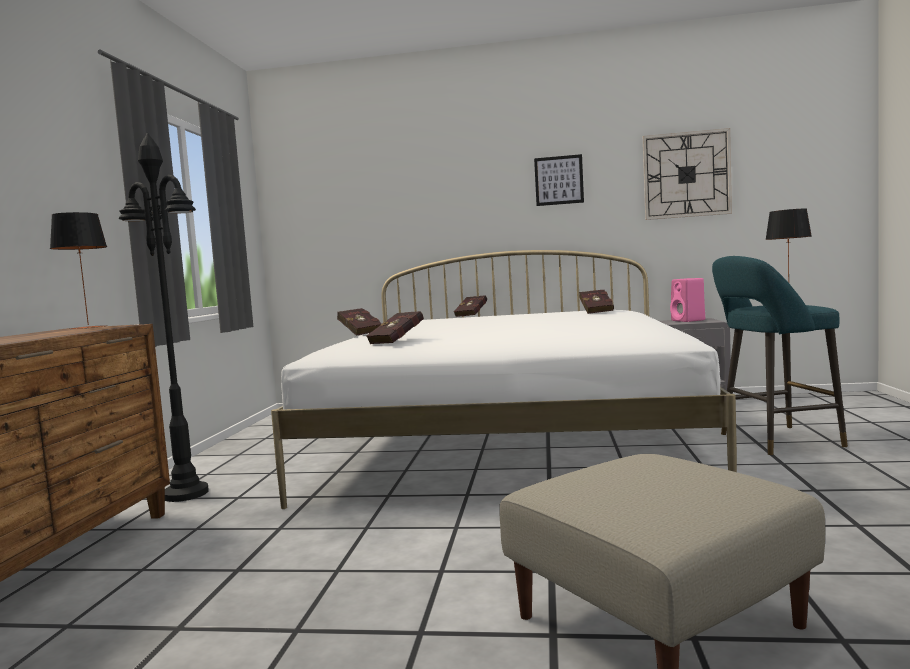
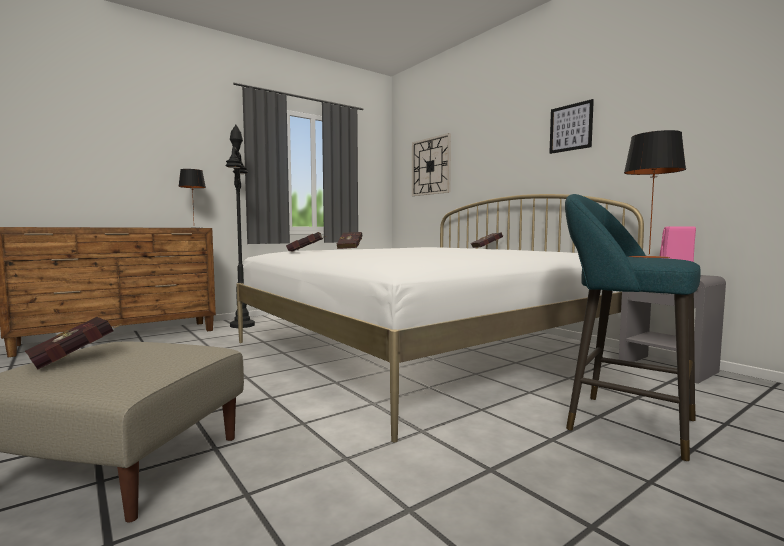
camera: 45 degrees right, 0 degrees up
red book [579,289,614,314] -> red book moved to [25,317,121,370]
wall clock [643,128,732,220] -> wall clock moved to [412,133,451,196]

